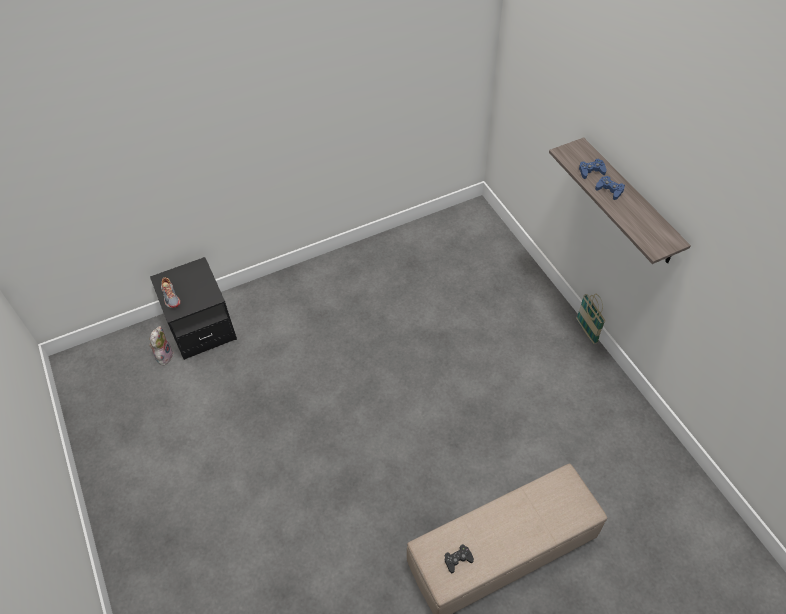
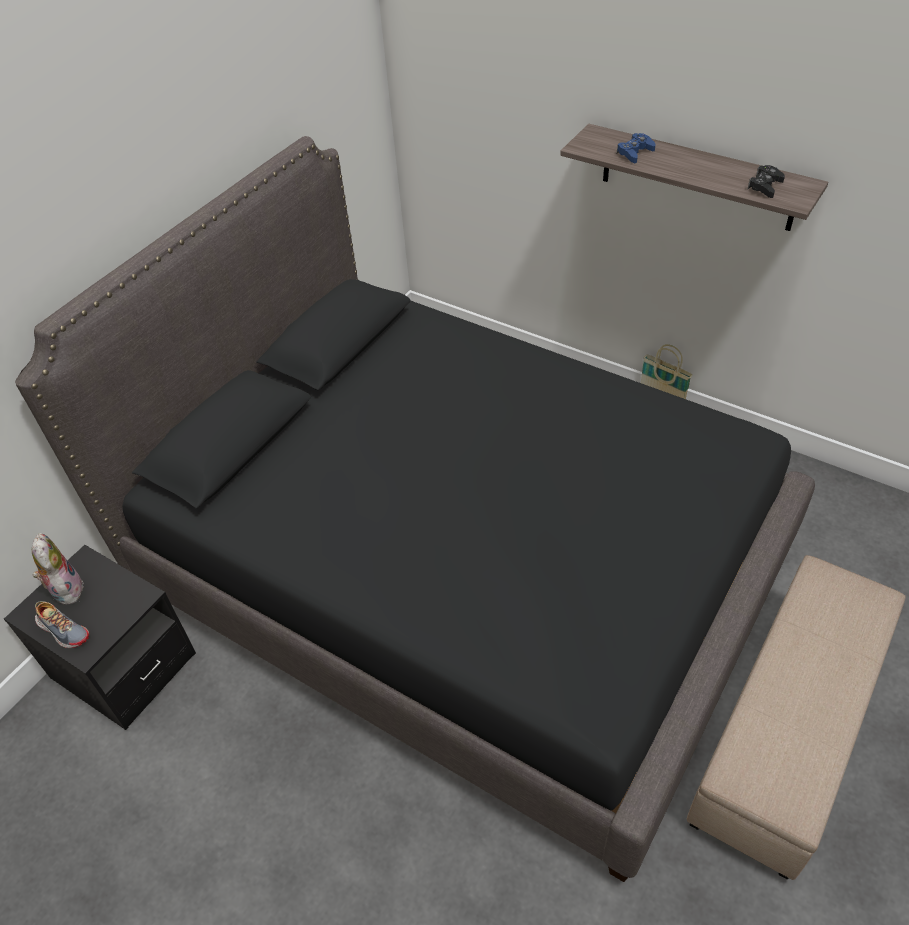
camera: 30 degrees left, 5 degrees down
plush toy [149,326,173,366] -> plush toy moved to [32,533,84,605]
black game controller [445,544,474,573] -> black game controller moved to [747,165,785,198]
blue game controller [595,176,625,200] -> none
none -> black bed [15,136,815,882]

